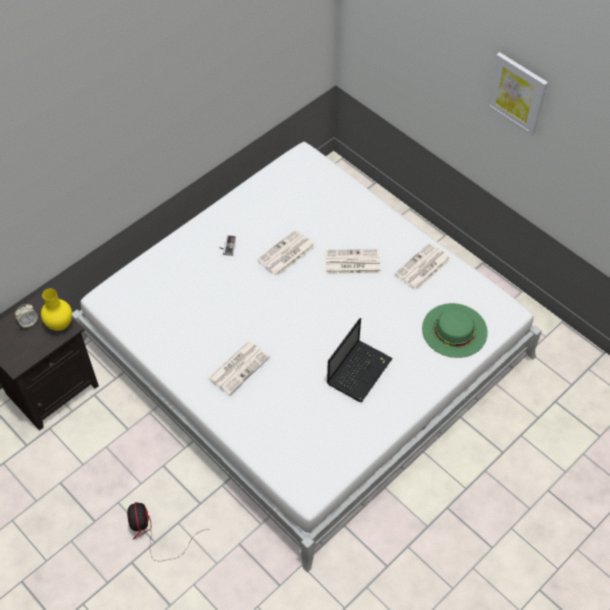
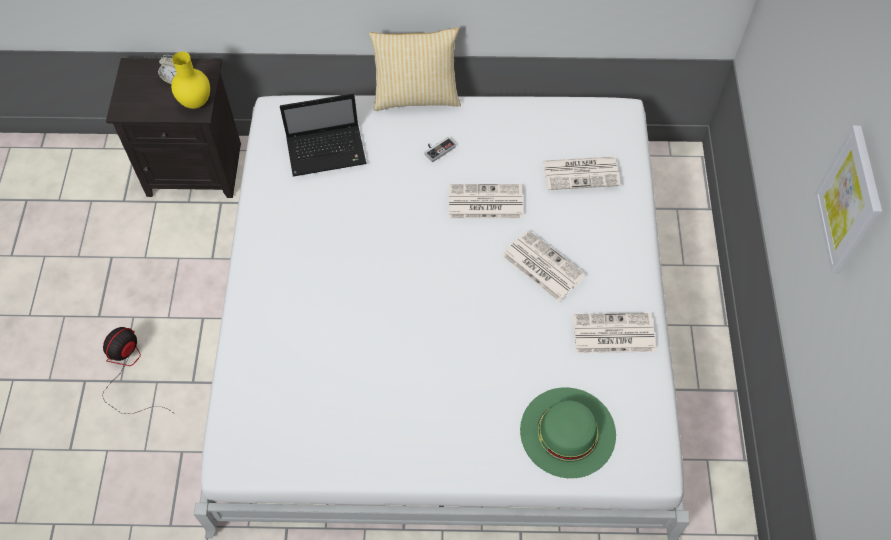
camera: 45 degrees right, 5 degrees up
newspaper [208,342,270,395] -> newspaper moved to [543,156,620,190]
laptop [327,318,393,402] -> laptop moved to [280,94,367,176]
none -> pillow [369,27,461,111]

